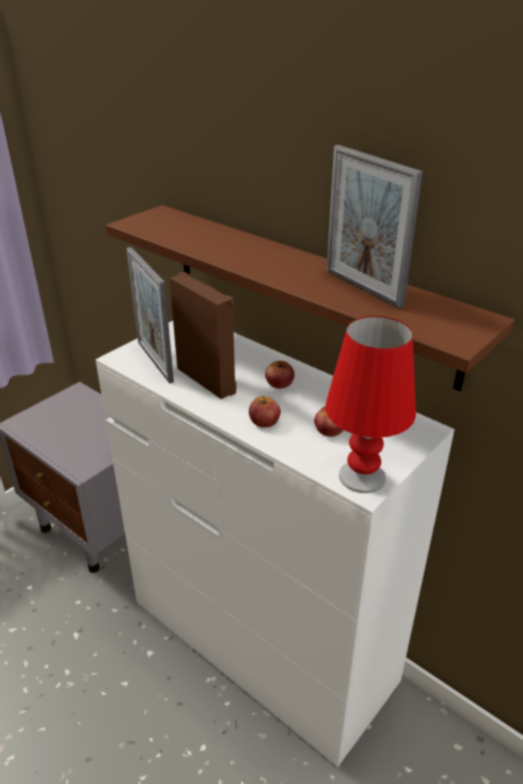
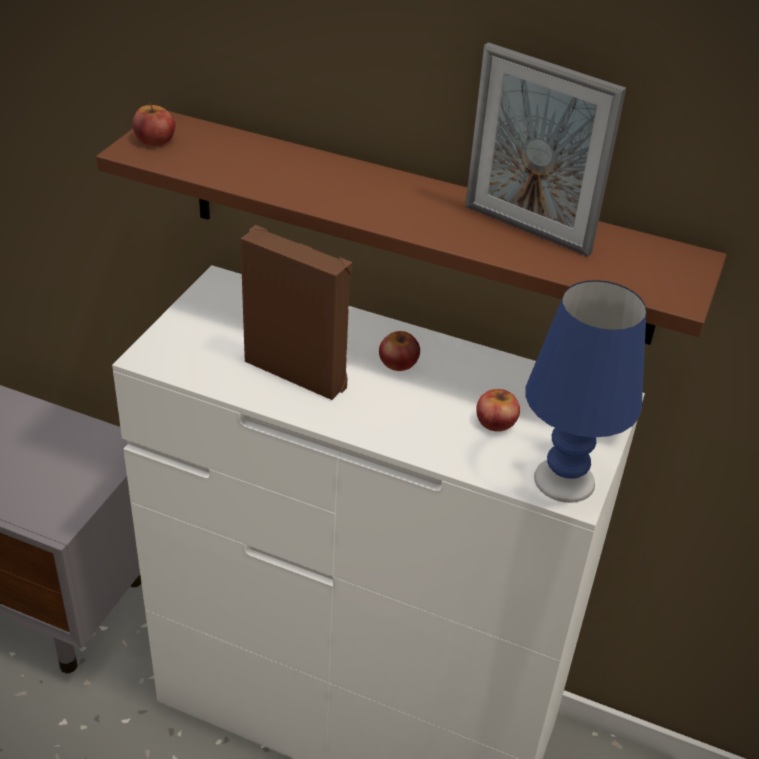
camera: 20 degrees left, 5 degrees up
picture frame [127,247,174,384] -> none
apple [249,395,281,428] -> apple moved to [132,102,175,146]
red table lamp [325,316,416,493] -> blue table lamp [525,280,646,503]

